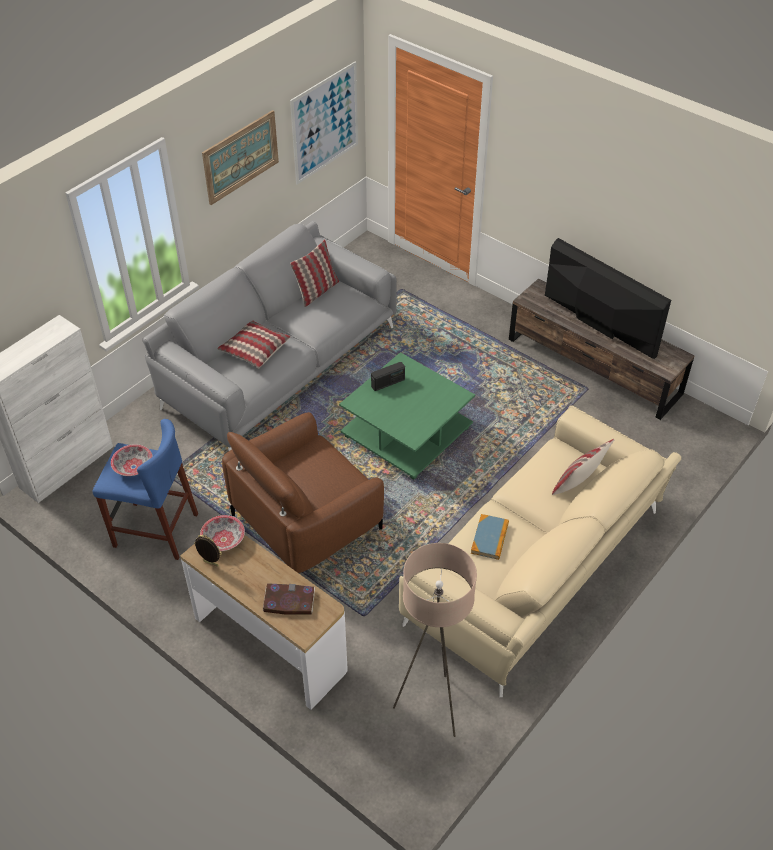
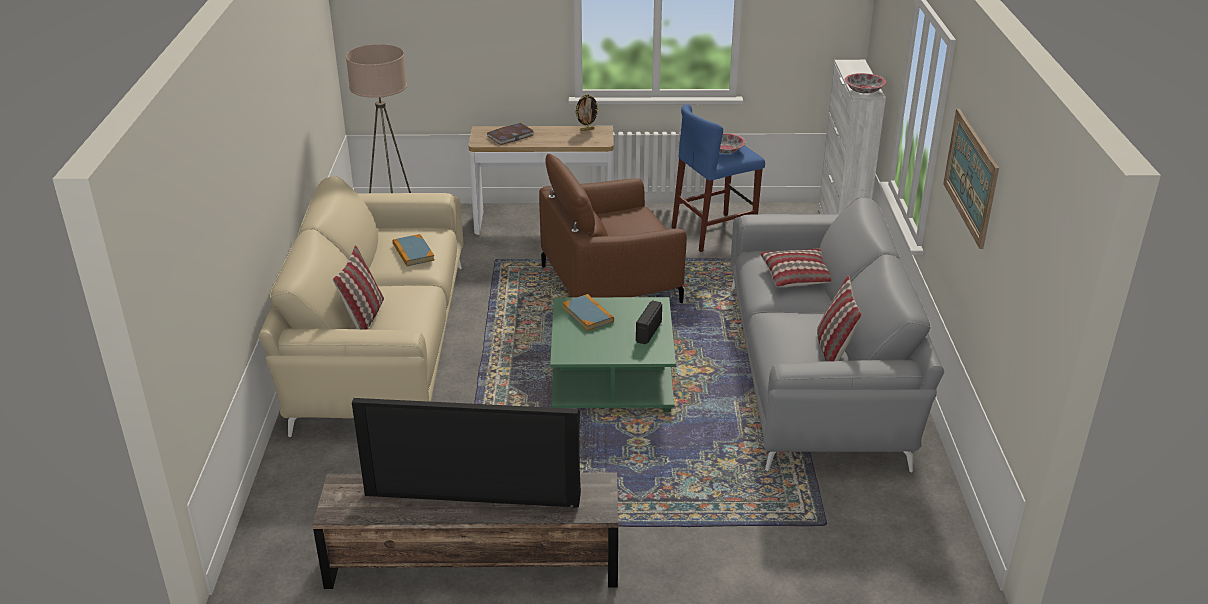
camera: 140 degrees right, 15 degrees down
bowl [200,515,245,551] -> bowl moved to [845,73,886,94]
brown armchair [222,412,384,573] -> brown armchair turned 120 degrees counterclockwise [539,154,687,303]
picture [290,61,358,185] -> none
none -> book [562,294,614,331]

